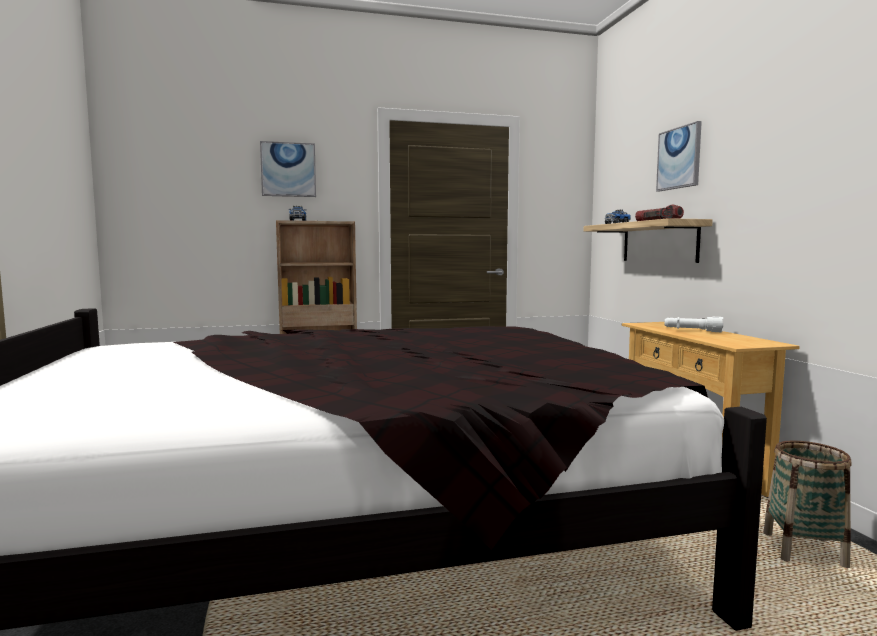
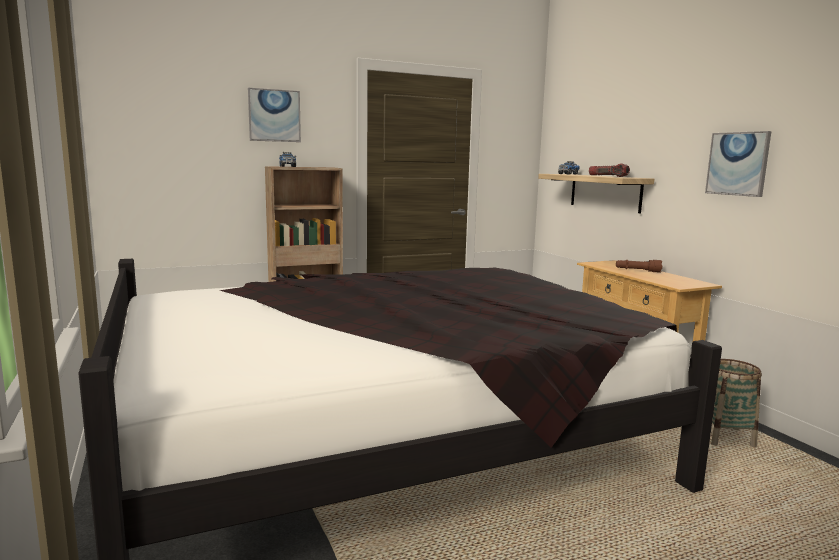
camera: 10 degrees left, 5 degrees up
picture [656,121,702,192] -> picture moved to [705,131,772,197]
white flashlight [665,317,723,332] -> brown flashlight [616,260,662,273]

